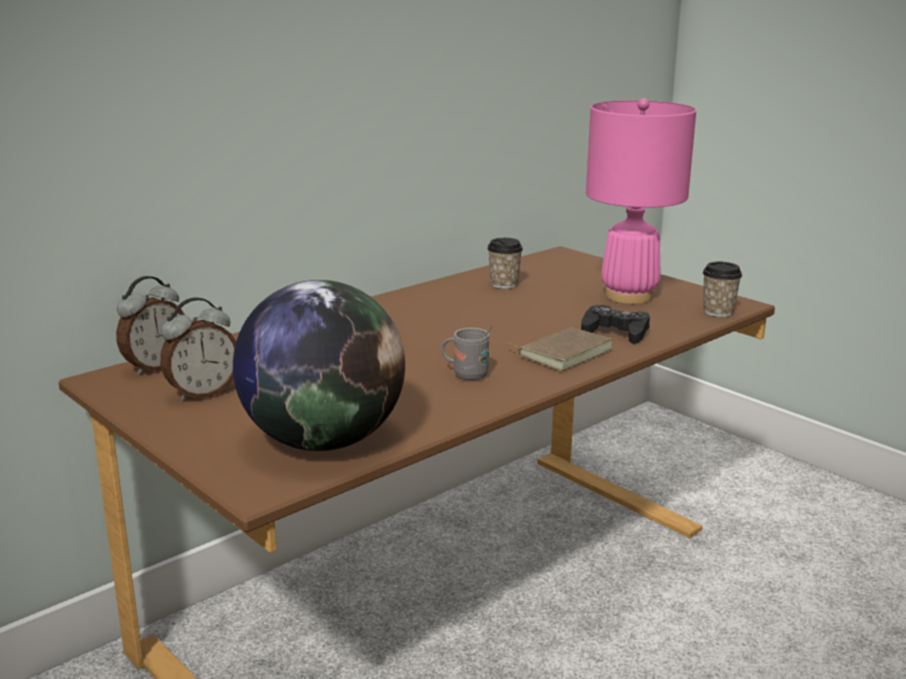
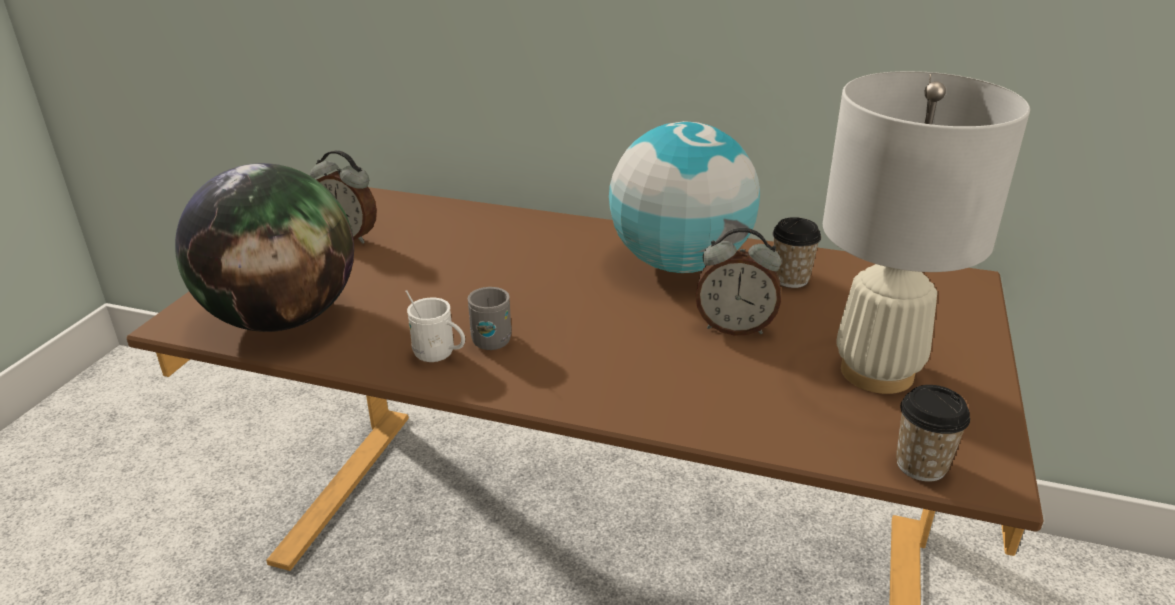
camera: 60 degrees right, 10 degrees up
alarm clock [116,276,185,375] -> alarm clock moved to [696,228,781,336]
brown book [508,327,613,371] -> none
black game controller [581,305,650,344] -> none
pink table lamp [586,98,696,304] -> white table lamp [823,71,1030,394]
none -> white mug [406,290,465,362]
none -> globe [609,121,760,273]

